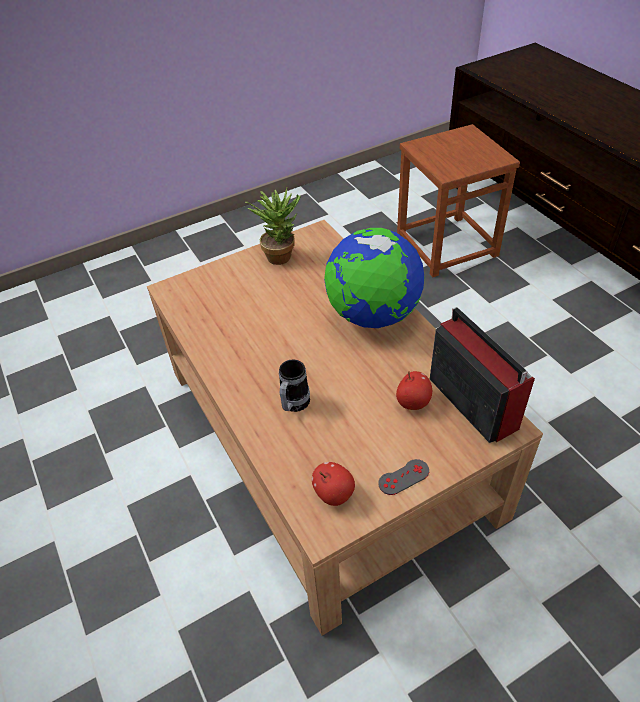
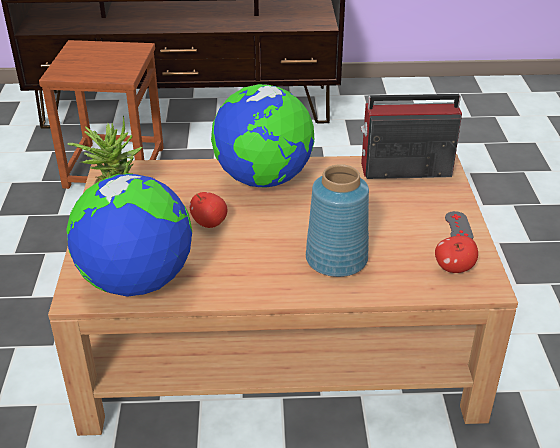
camera: 65 degrees left, 10 degrees down
mug [279,359,310,412] -> blue vase [306,164,369,277]
apple [396,371,432,410] -> apple moved to [190,192,227,228]
none -> globe [66,173,192,297]

